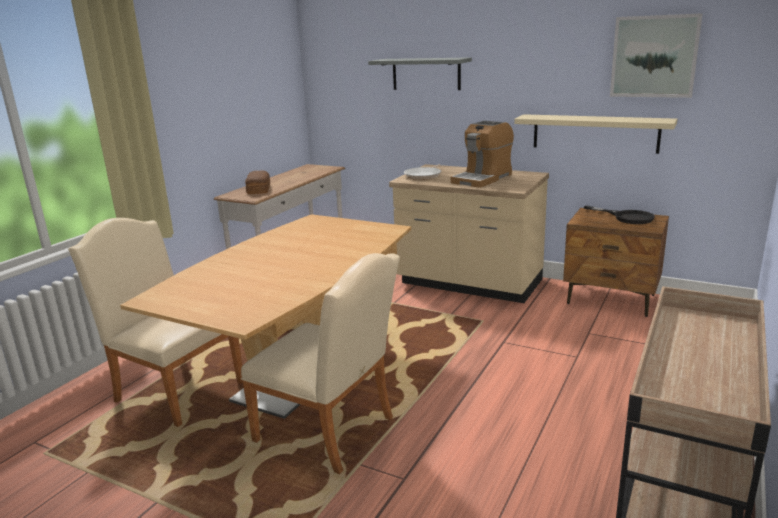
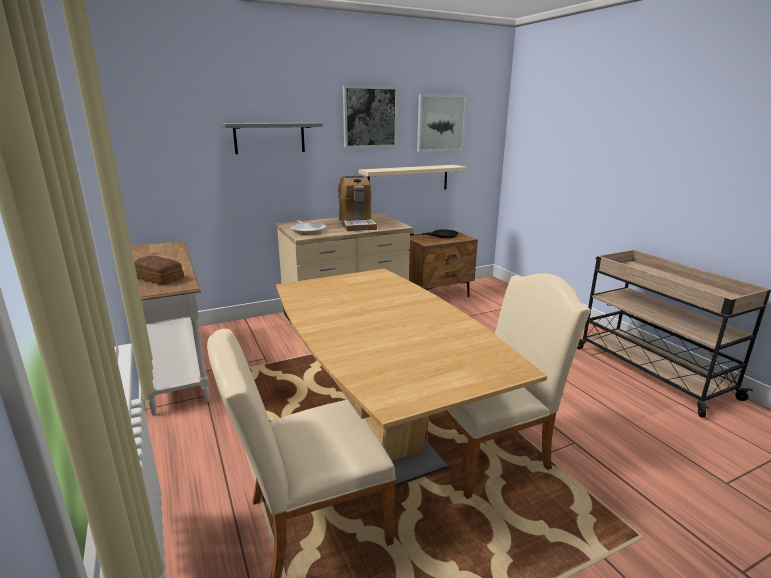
camera: 55 degrees left, 0 degrees up
none -> picture [343,86,397,148]

